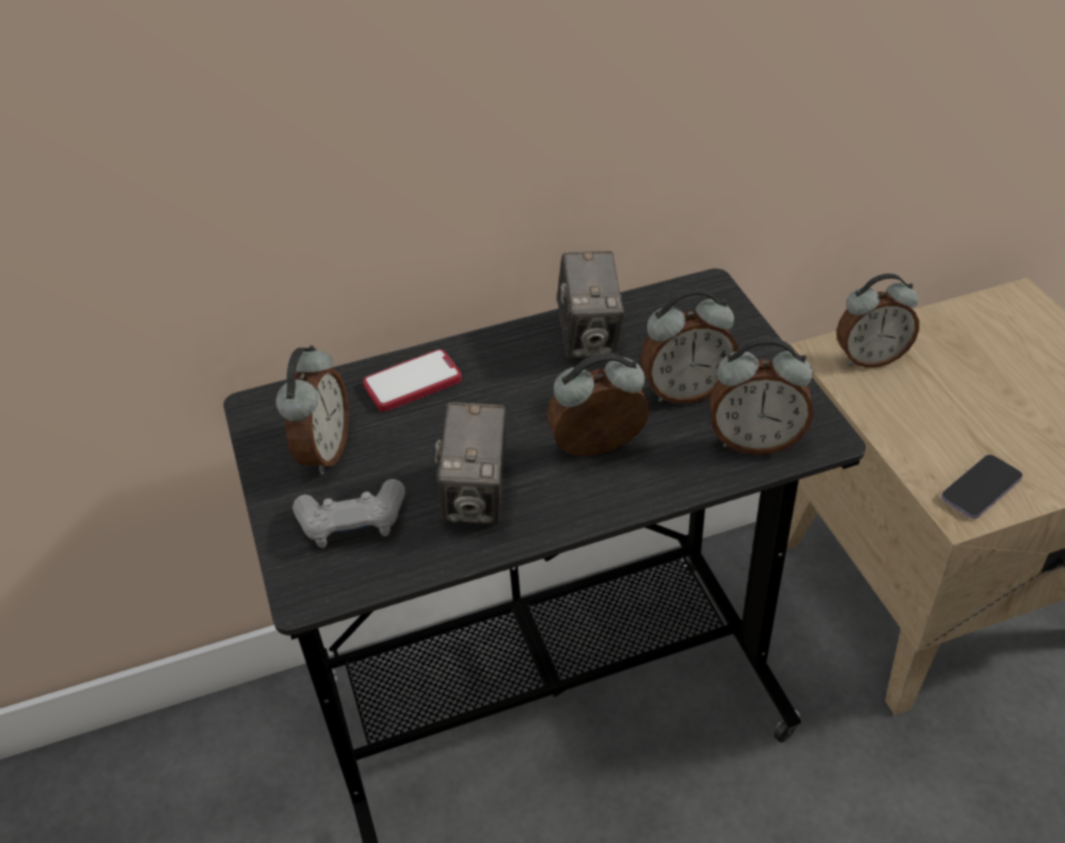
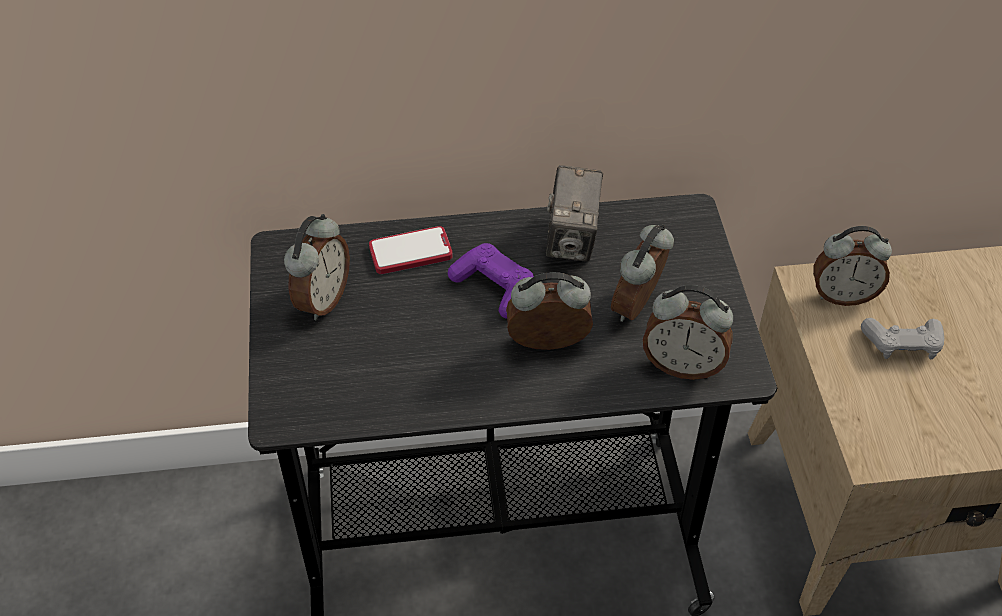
camera: 10 degrees right, 5 degrees up
grey game controller [293,479,405,548] -> grey game controller moved to [861,318,944,359]
camera [435,402,506,524] -> none
alarm clock [640,289,738,404] -> alarm clock turned 120 degrees clockwise [611,224,674,322]
phone [941,455,1023,519] -> none
none -> purple game controller [448,243,534,319]

